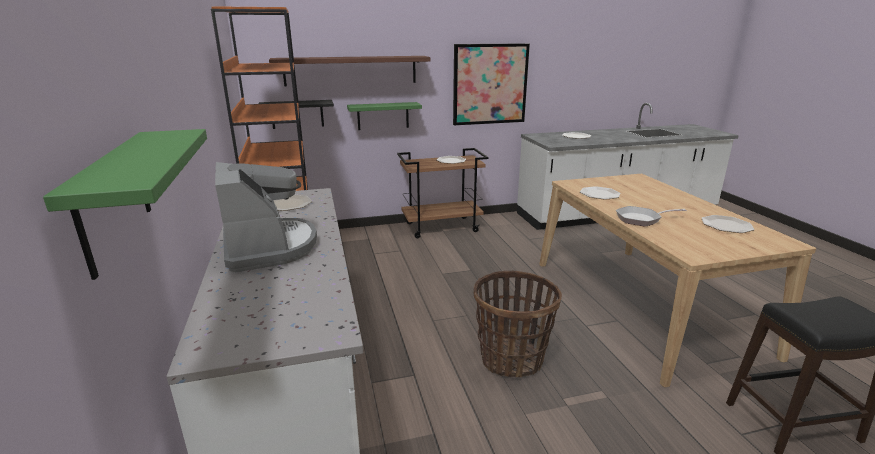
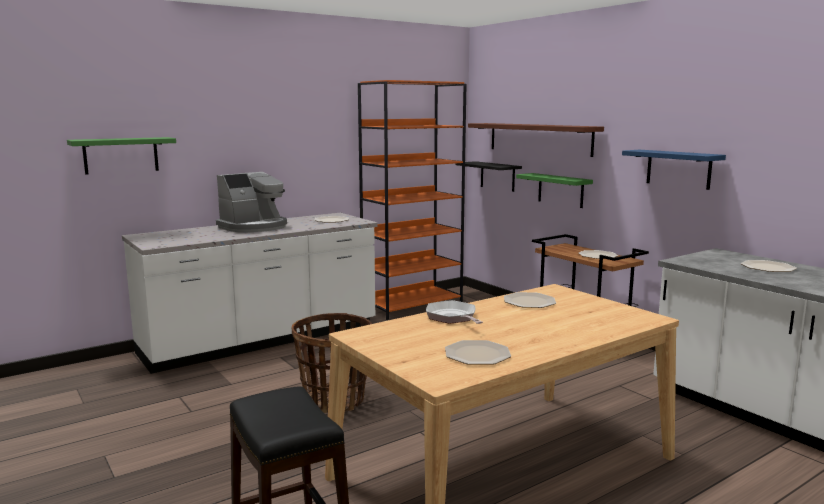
camera: 70 degrees right, 10 degrees down
picture [453,43,530,125] -> blue shelf [622,150,726,190]

